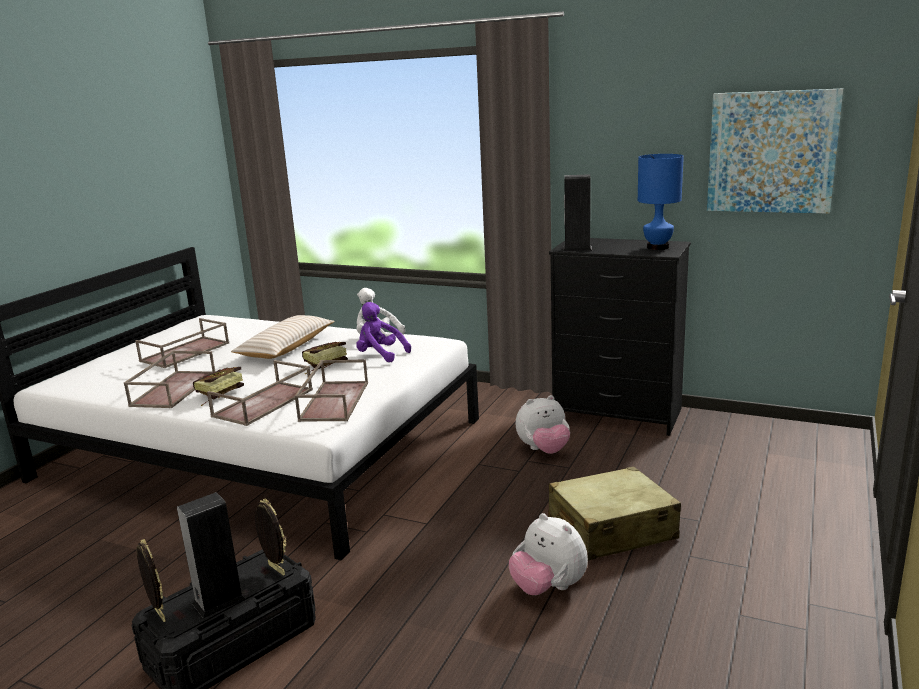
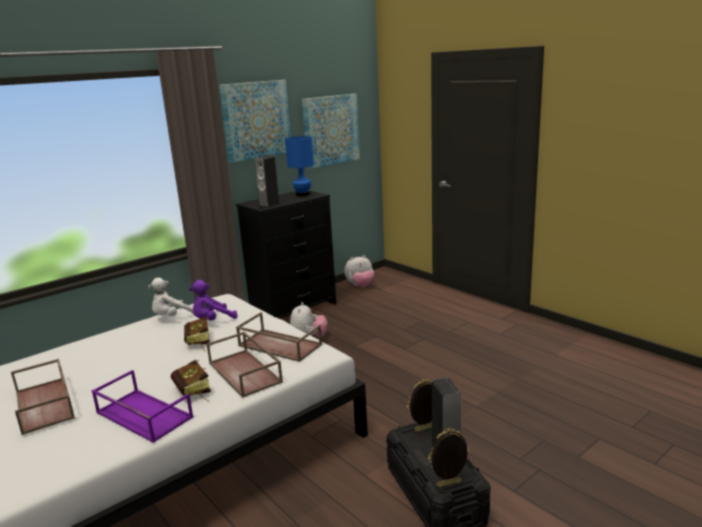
camera: 65 degrees left, 0 degrees up
brown tray [124,351,215,408] -> purple tray [91,370,193,443]
beige pillow [231,315,335,359] -> none
plush toy [509,513,588,595] -> plush toy moved to [344,255,374,287]
beige suitcase [548,466,681,561] -> none
none -> picture [219,80,291,163]

